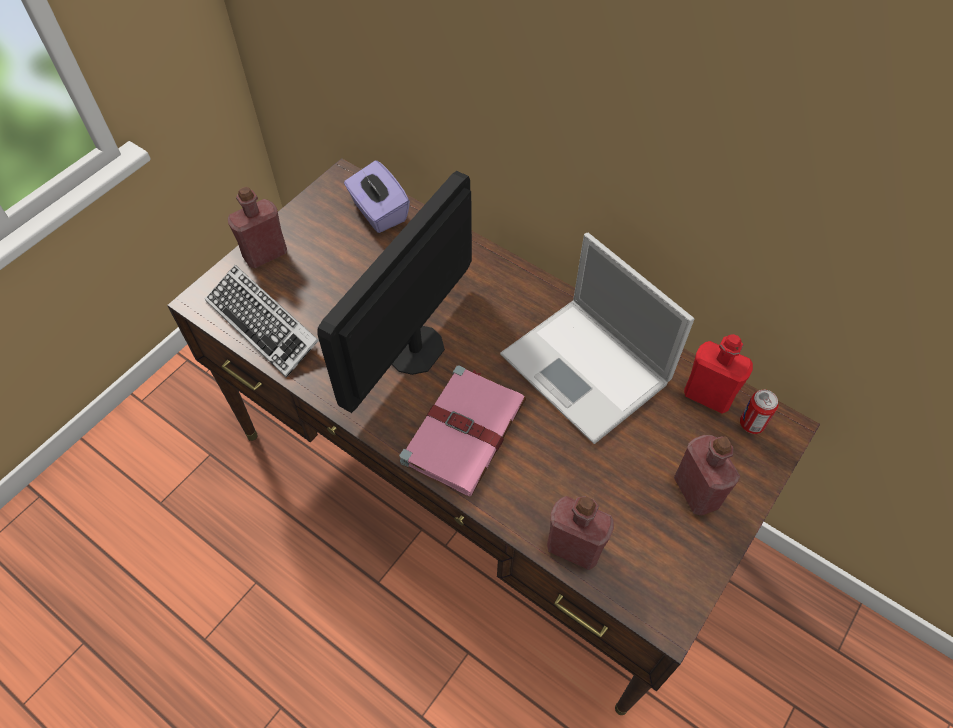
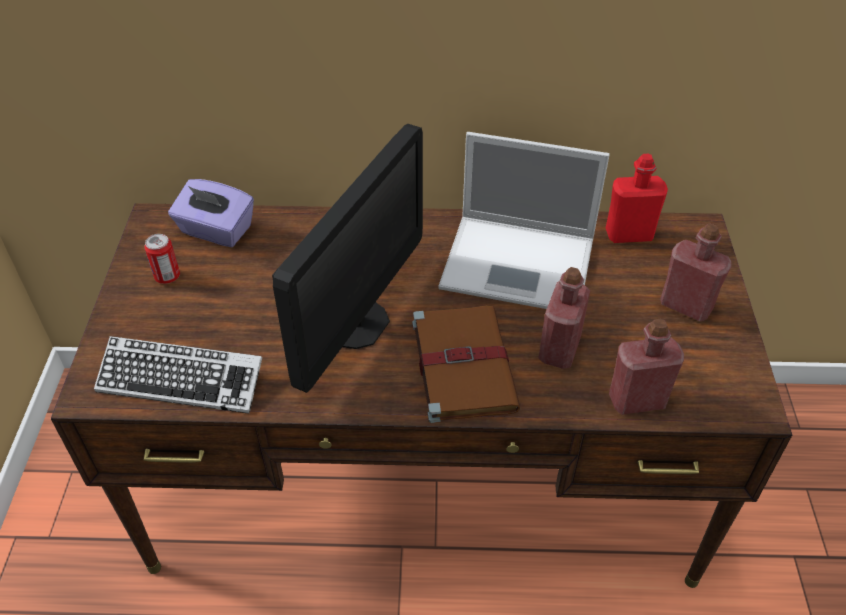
camera: 35 degrees left, 10 degrees down
red bottle [228,187,287,268] -> red bottle moved to [538,267,590,369]
monitor [317,171,472,413] -> monitor turned 150 degrees counterclockwise [272,124,423,393]
pink book [399,365,526,496] -> brown book [412,305,520,423]
can [740,390,778,434] -> can moved to [144,234,180,284]

